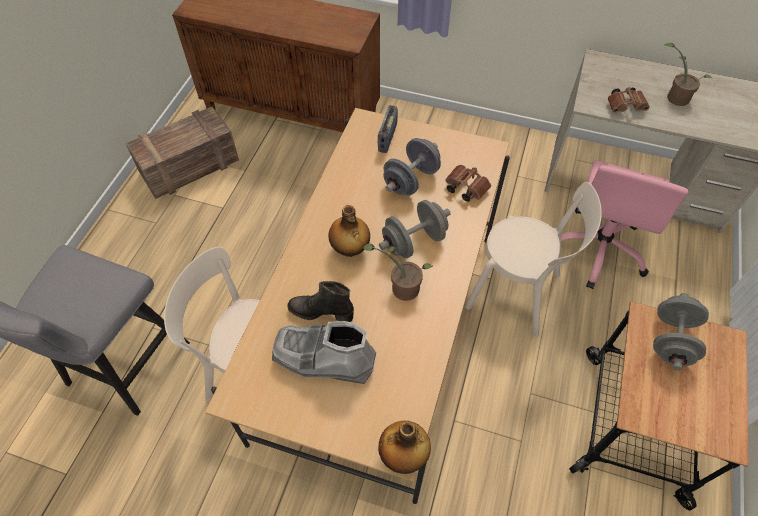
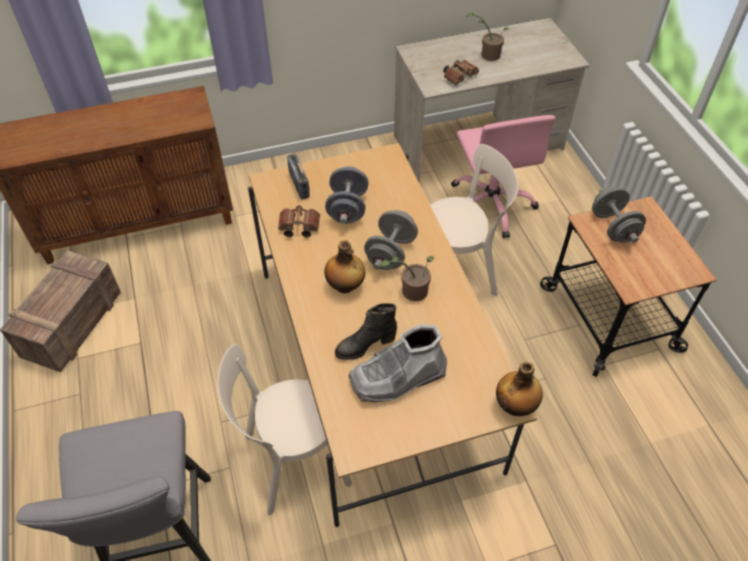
camera: 35 degrees left, 5 degrees down
brown binoculars [445,165,491,202] -> brown binoculars moved to [278,205,320,237]

